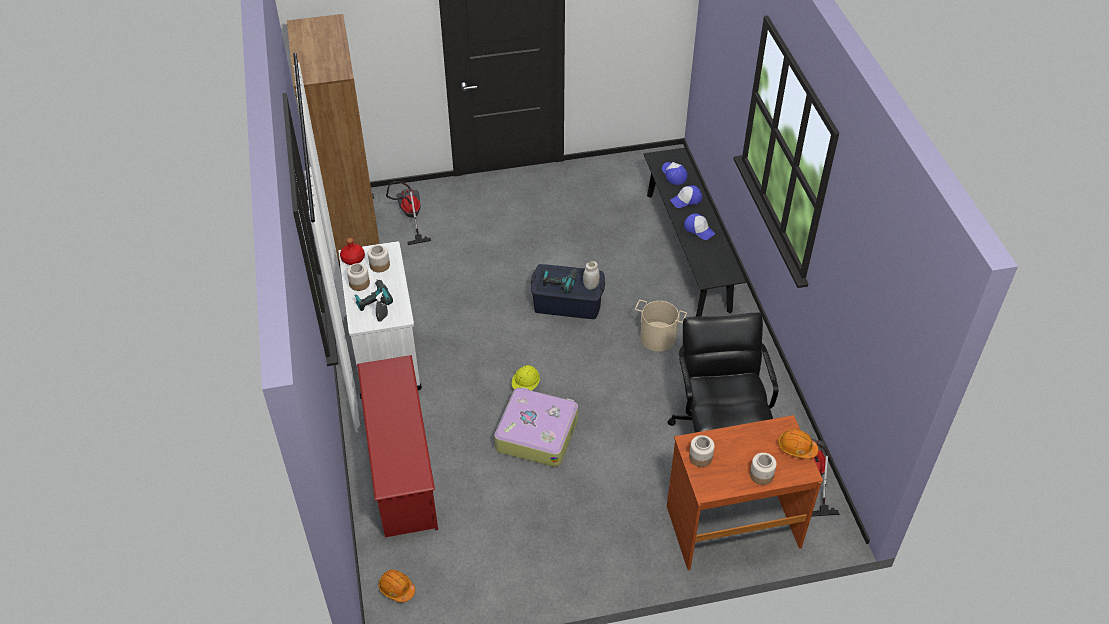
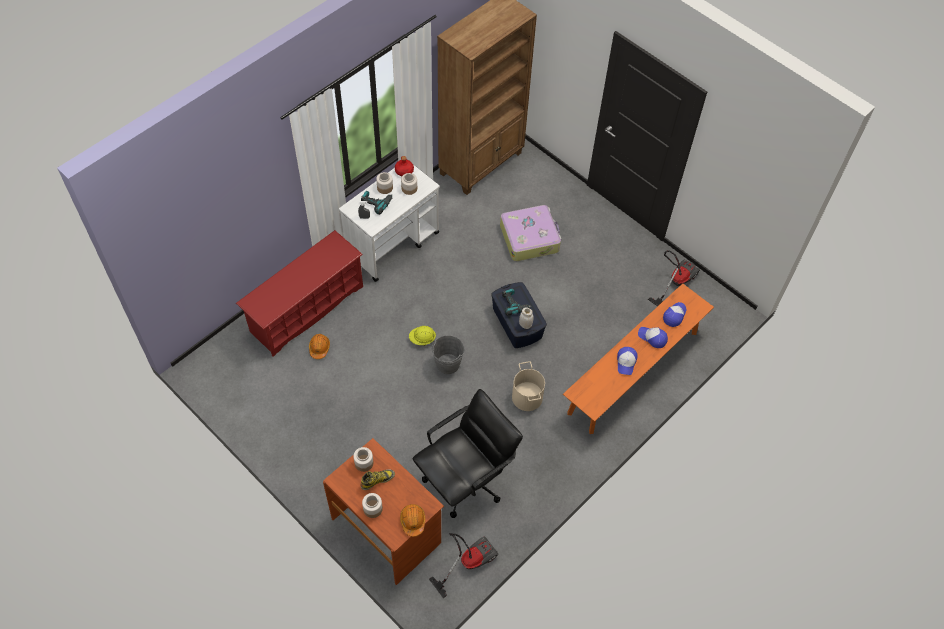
camera: 55 degrees right, 10 degrees up
orange hard hat [378,570,415,603] -> orange hard hat moved to [309,334,330,359]
vacuum cleaner [386,181,431,245] -> vacuum cleaner moved to [648,250,700,306]
suitcase [494,387,578,467] -> suitcase moved to [500,205,561,261]
black bench [644,148,746,317] -> orange bench [563,283,714,434]
none -> boot [361,469,395,490]
none -> grey bucket [432,335,464,374]

